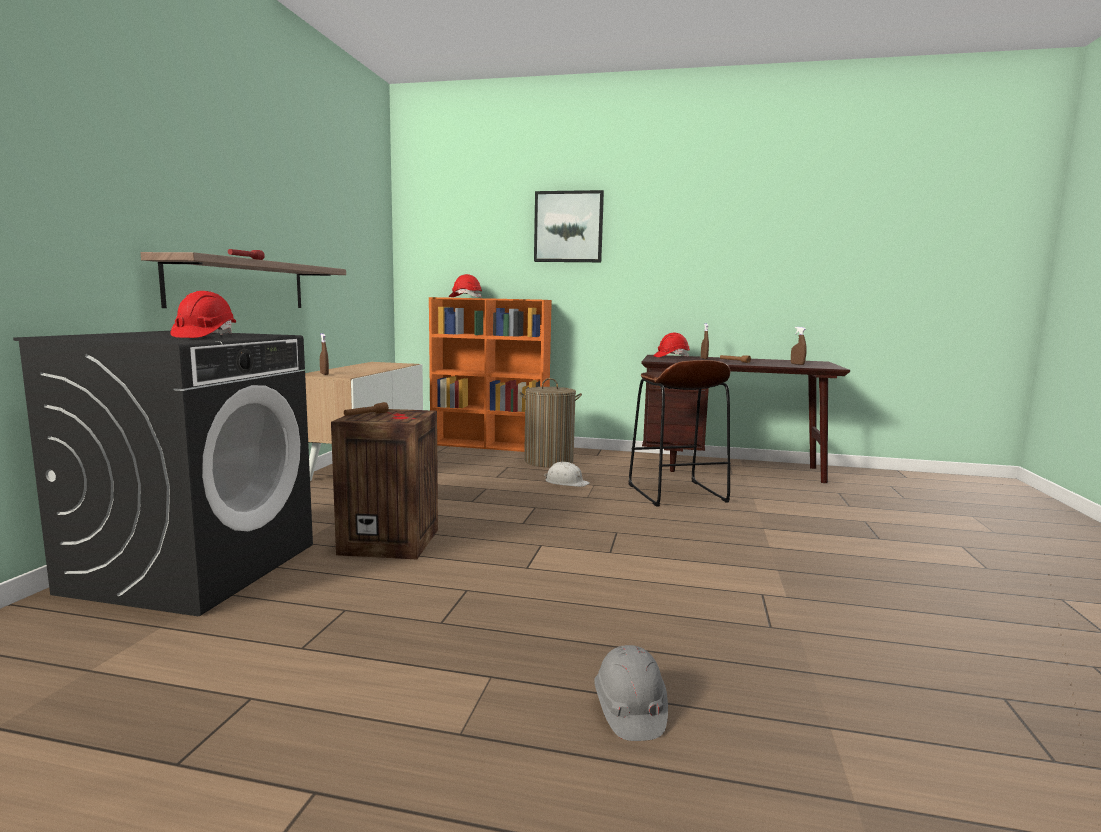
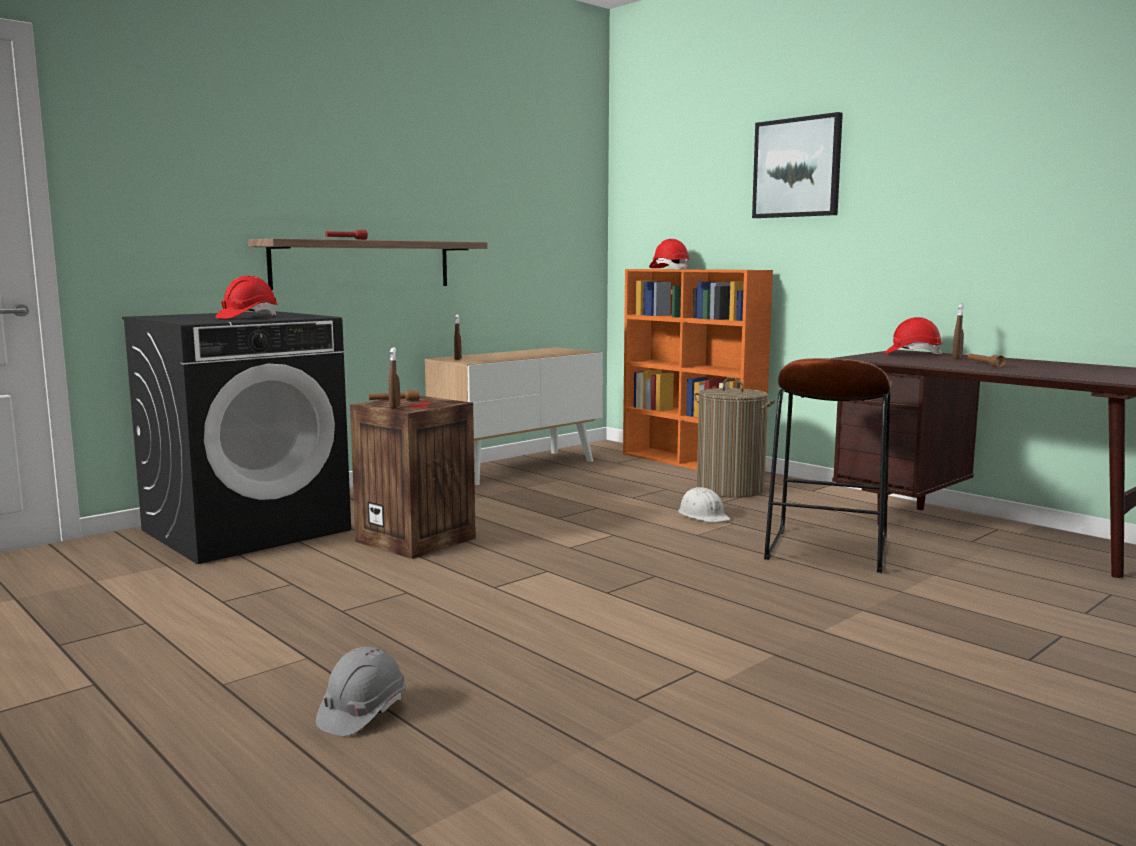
camera: 35 degrees right, 0 degrees up
brown spray bottle [791,327,807,365] -> brown spray bottle moved to [388,347,400,409]

